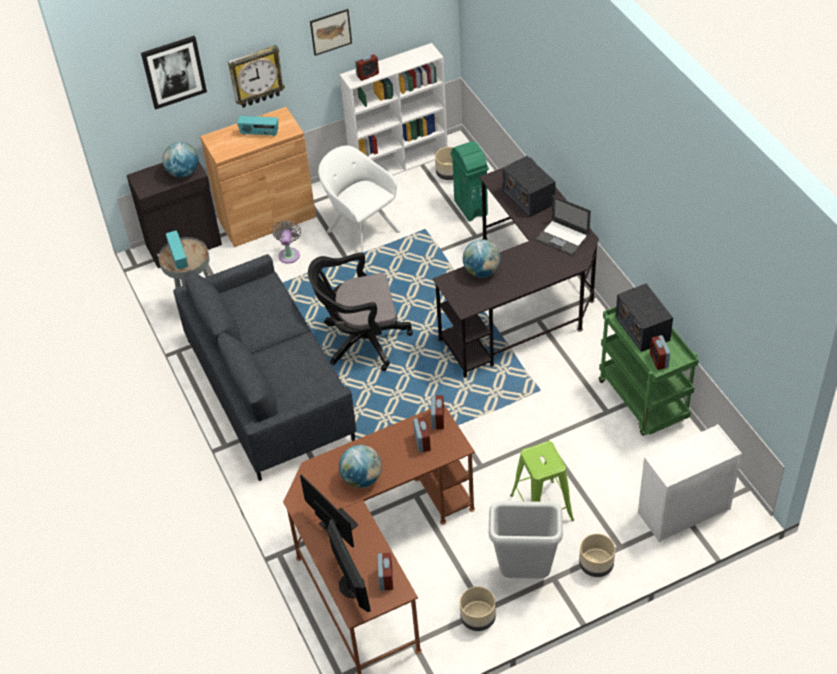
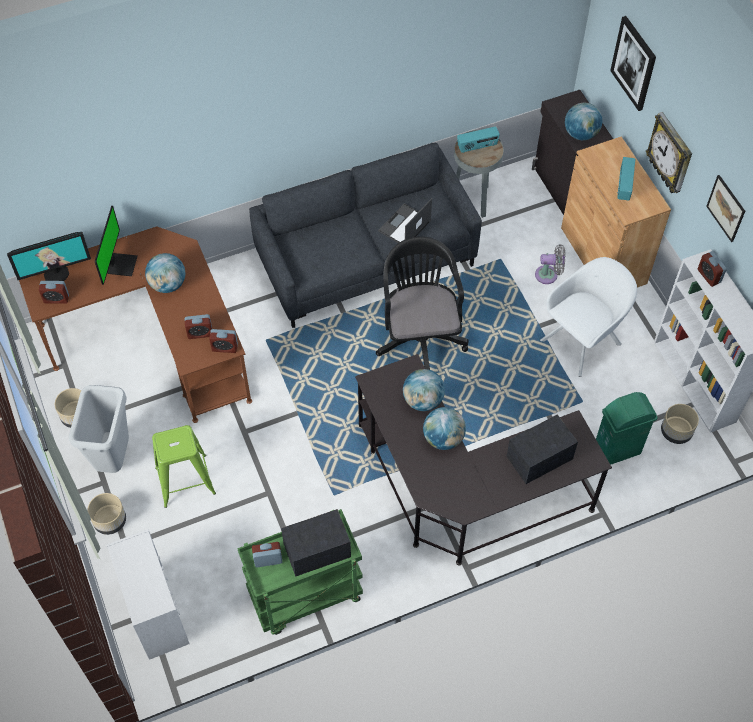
camera: 90 degrees right, 10 degrees up
monitor [300,475,358,548] -> monitor turned 45 degrees counterclockwise [95,206,138,285]
laptop [535,195,591,256] -> laptop moved to [378,198,432,243]
none -> globe [423,407,466,450]

